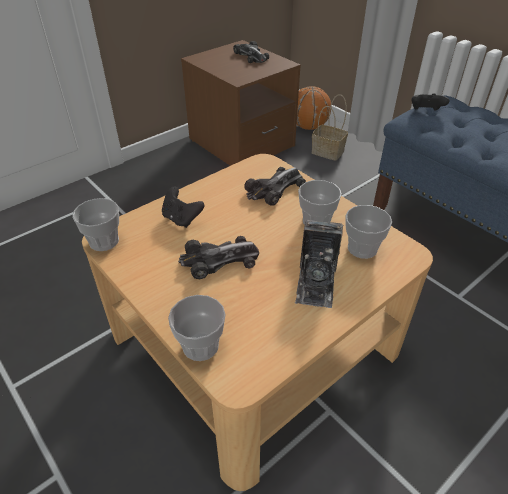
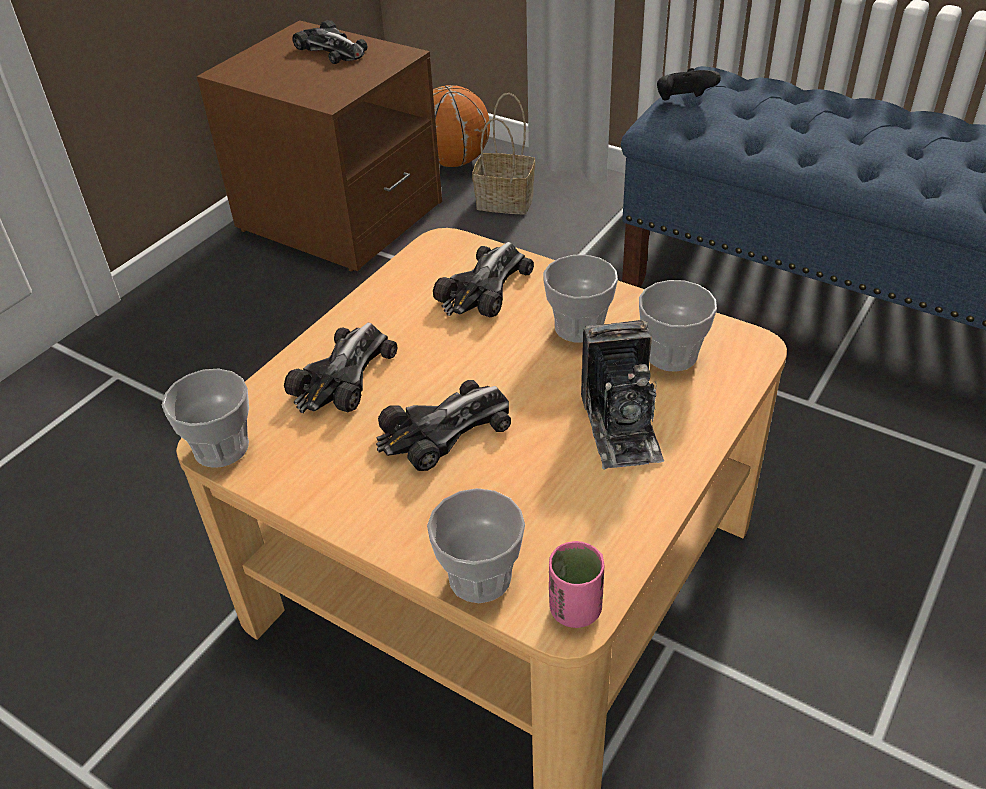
camera: 15 degrees left, 0 degrees up
black game controller [162,186,205,228] -> toy car [284,323,398,413]
none -> pink cup [549,541,604,628]

